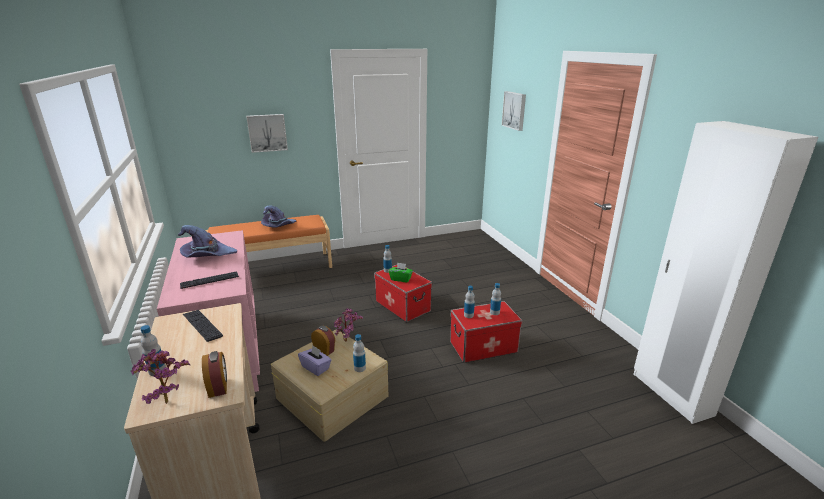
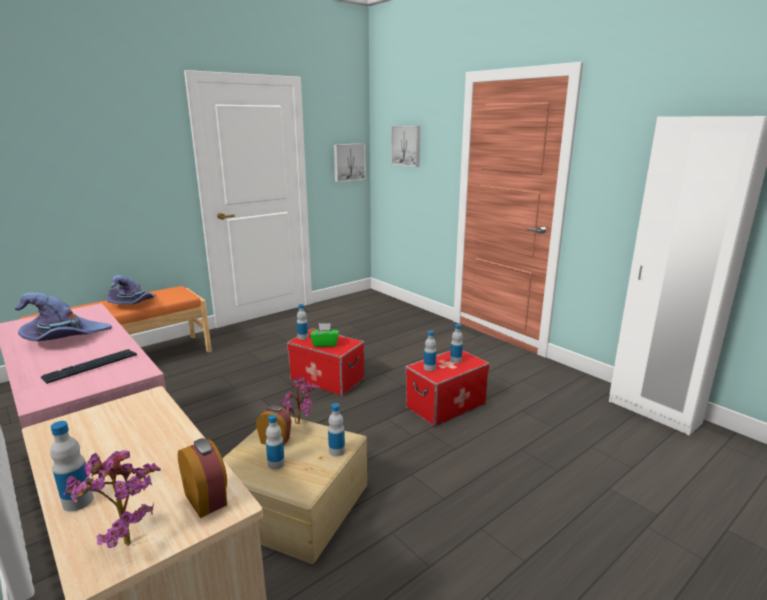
camera: 20 degrees left, 5 degrees down
keyboard [183,310,223,342] -> none
picture [246,114,288,153] -> picture moved to [334,143,366,182]
purple tissue box [298,346,331,376] -> bottle [266,414,285,470]

